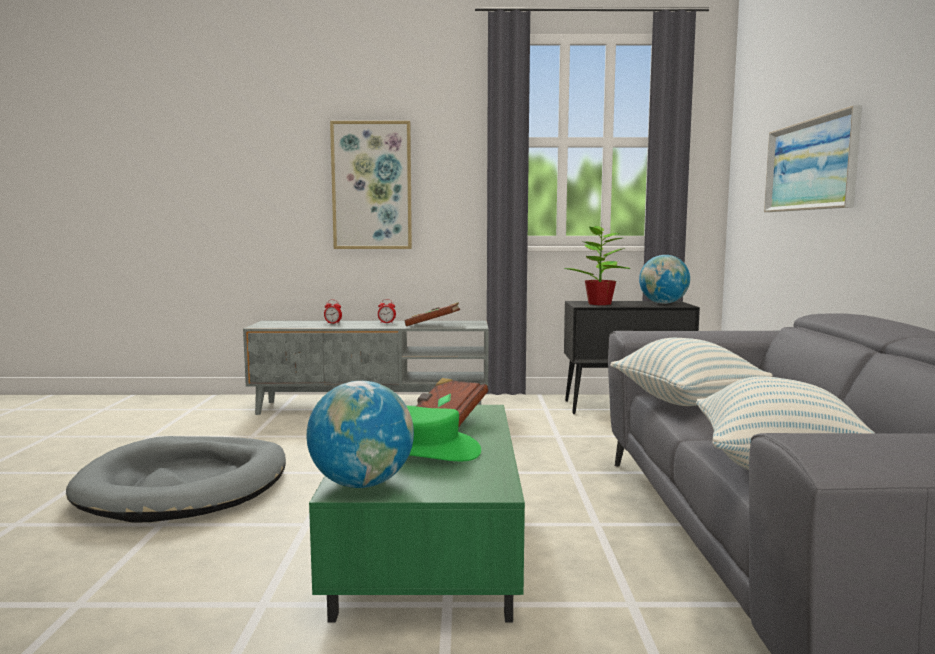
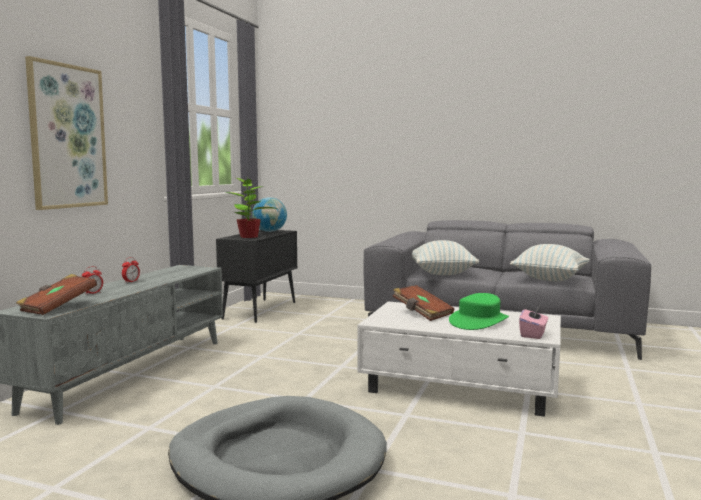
camera: 70 degrees left, 0 degrees up
globe [306,381,414,488] -> pink tissue box [519,305,548,339]
green coffee table [309,405,525,623] -> white coffee table [357,302,561,417]
brown book [404,302,460,326] -> brown book moved to [16,274,97,315]
picture [764,105,862,212] -> none

